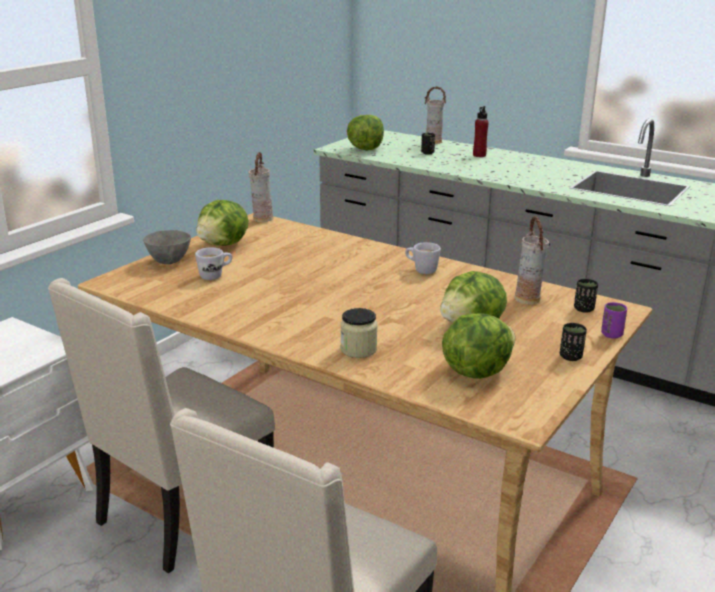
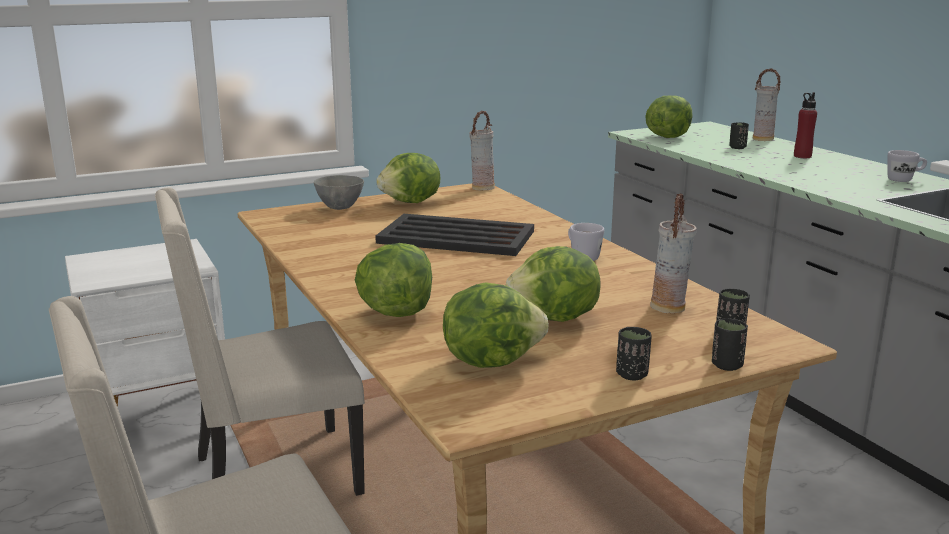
camera: 30 degrees right, 5 degrees down
white mug [195,247,232,280] -> white mug moved to [887,150,927,182]
jar [340,308,377,358] -> lettuce [355,243,432,317]
purple cup [601,302,627,339] -> black cup [712,318,748,371]
none -> black tray [375,214,534,256]

